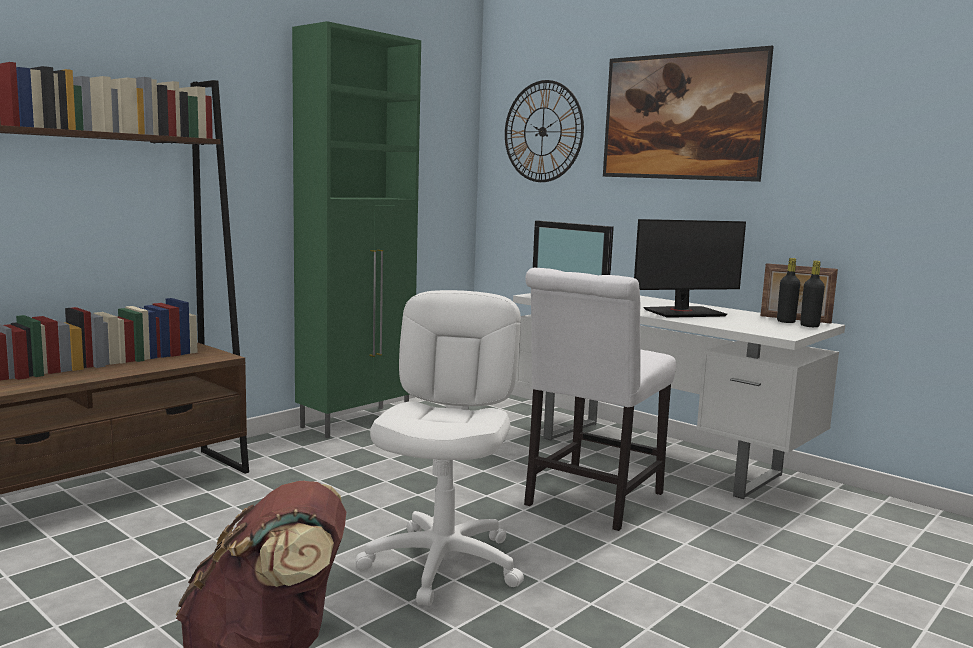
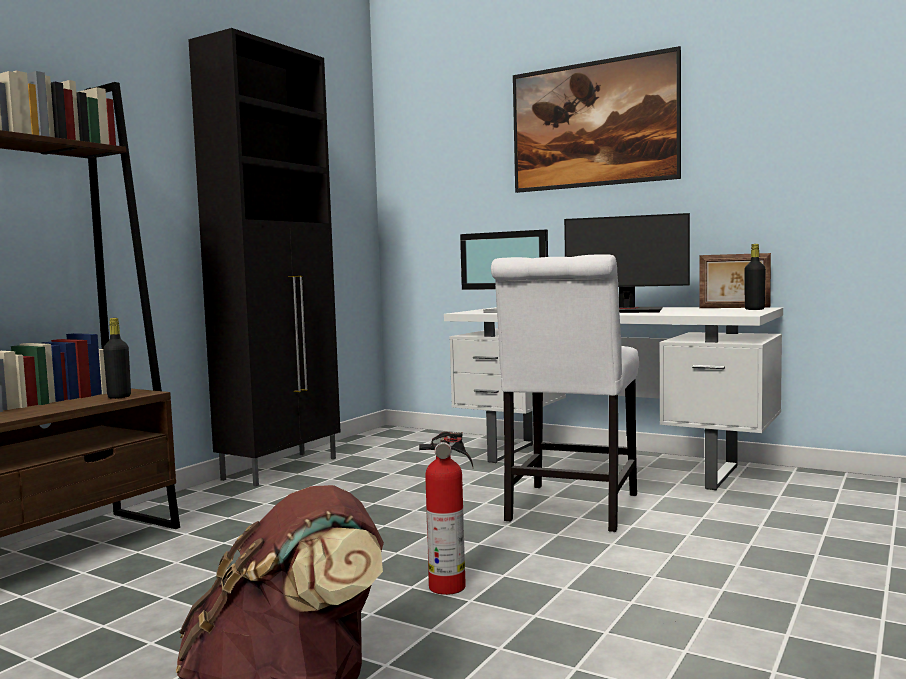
camera: 10 degrees left, 5 degrees down
green cabinet [292,21,421,438] -> black cabinet [188,28,341,486]
white office chair [356,290,524,606] -> fire extinguisher [419,432,473,595]
wall clock [505,80,584,182] -> none
monitor [634,219,746,318] -> monitor turned 45 degrees clockwise [564,213,690,313]
black bottle [777,258,800,323] -> black bottle moved to [103,318,131,399]

